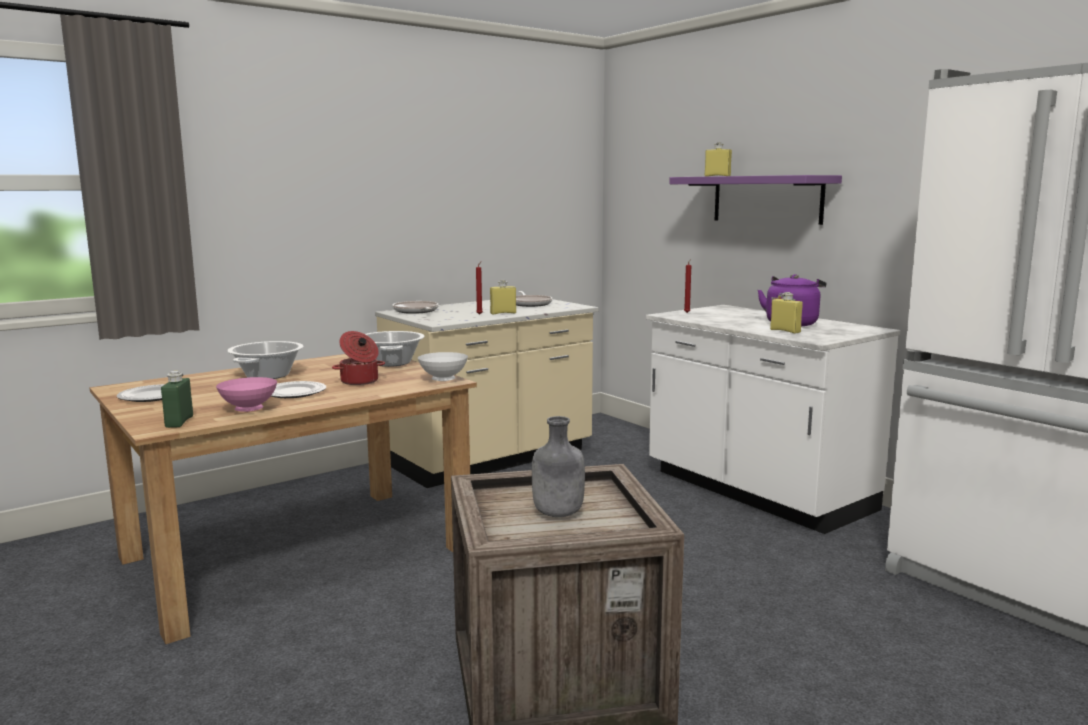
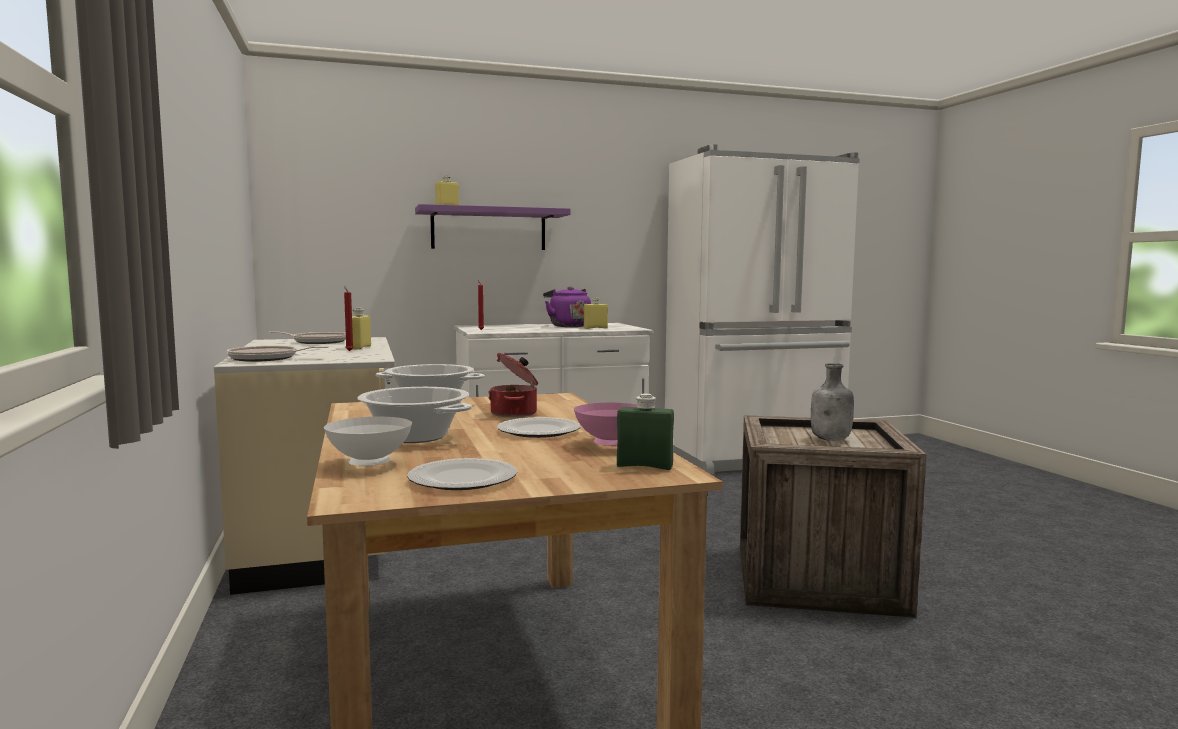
camera: 70 degrees left, 5 degrees down
white bowl [418,352,468,381] -> white bowl moved to [324,417,412,466]

